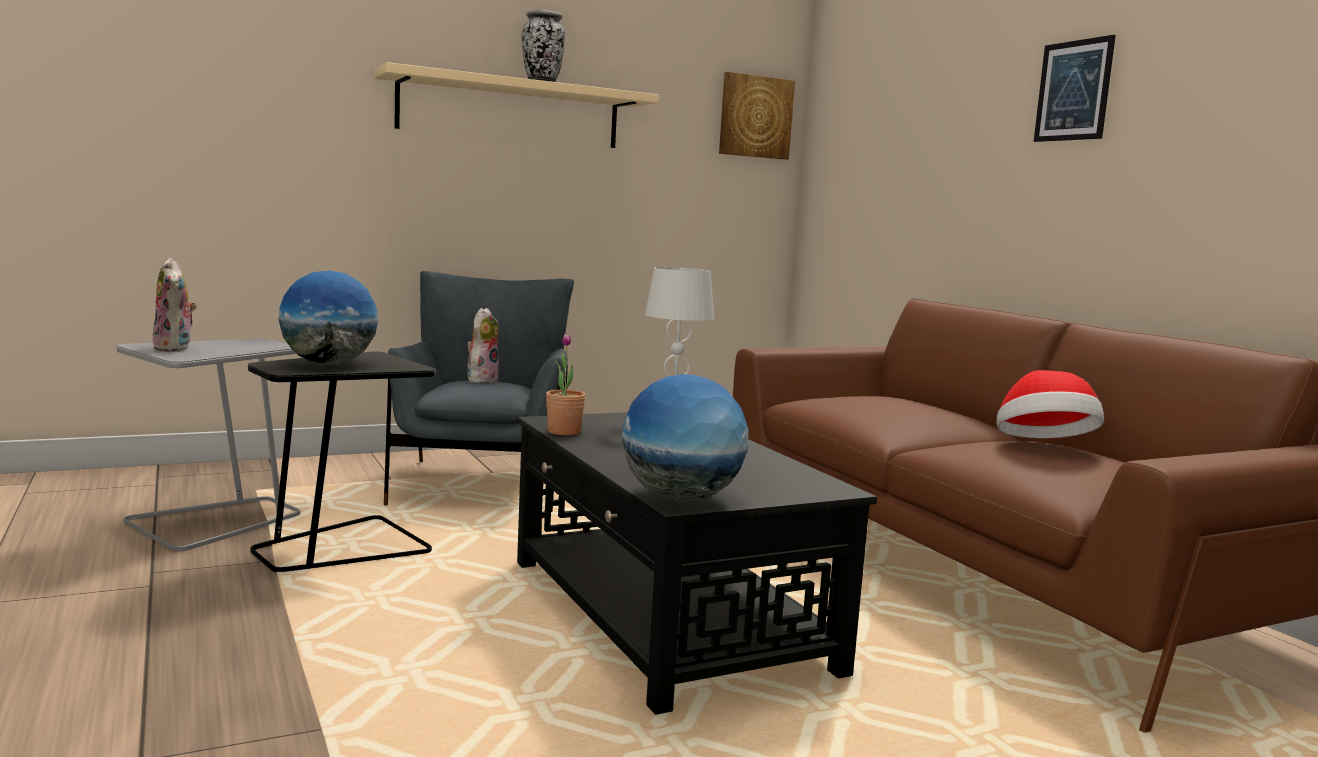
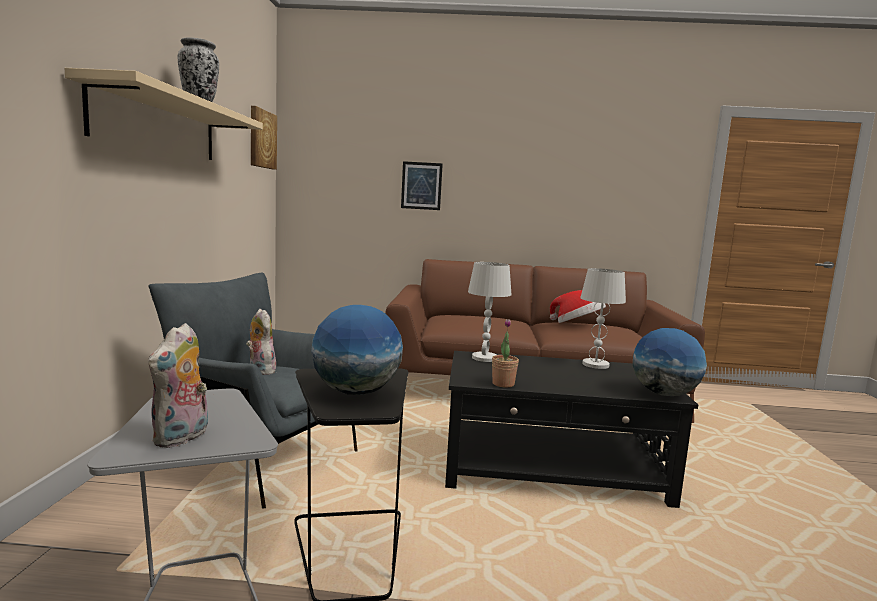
camera: 60 degrees left, 0 degrees up
plush toy [153,258,197,352] -> plush toy turned 105 degrees clockwise [148,323,208,448]
picture [1034,35,1116,142] -> picture moved to [401,161,443,210]
none -> white table lamp [580,268,626,369]

